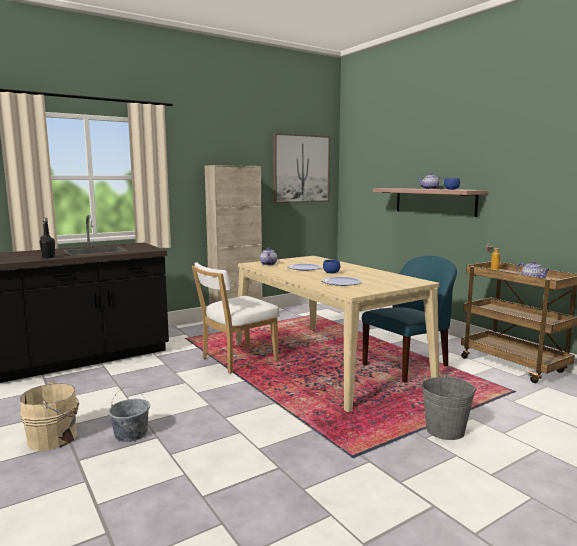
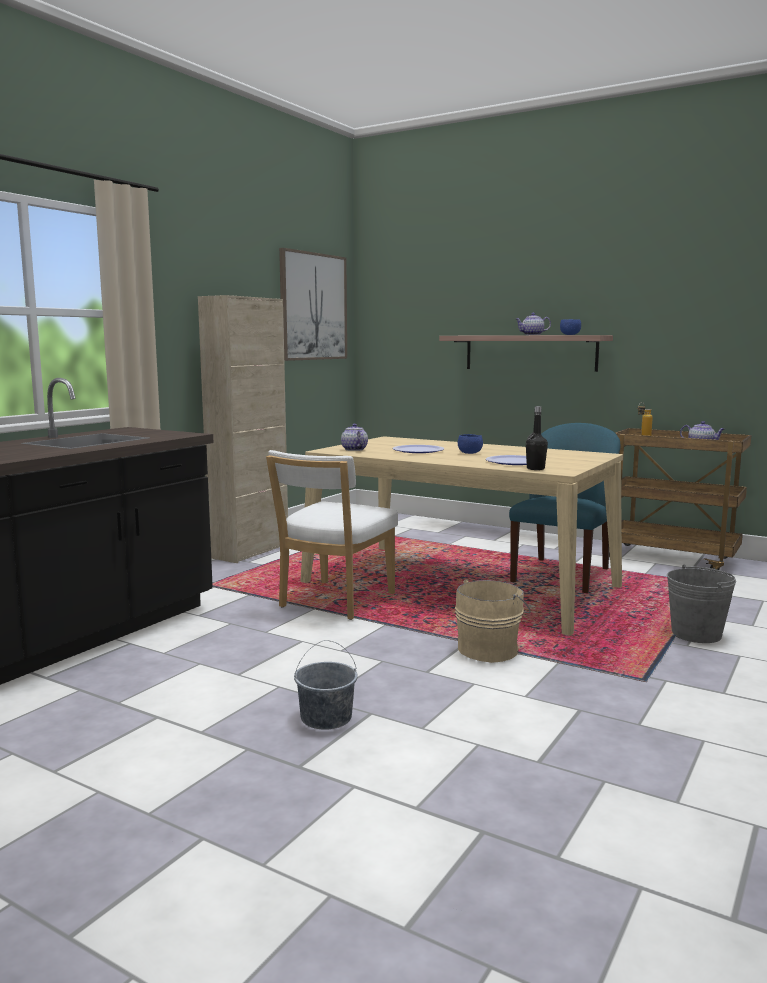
camera: 25 degrees left, 0 degrees up
beige bucket [20,381,79,451] -> beige bucket moved to [455,579,531,663]
black bottle [40,218,55,259] -> black bottle moved to [526,406,548,470]

